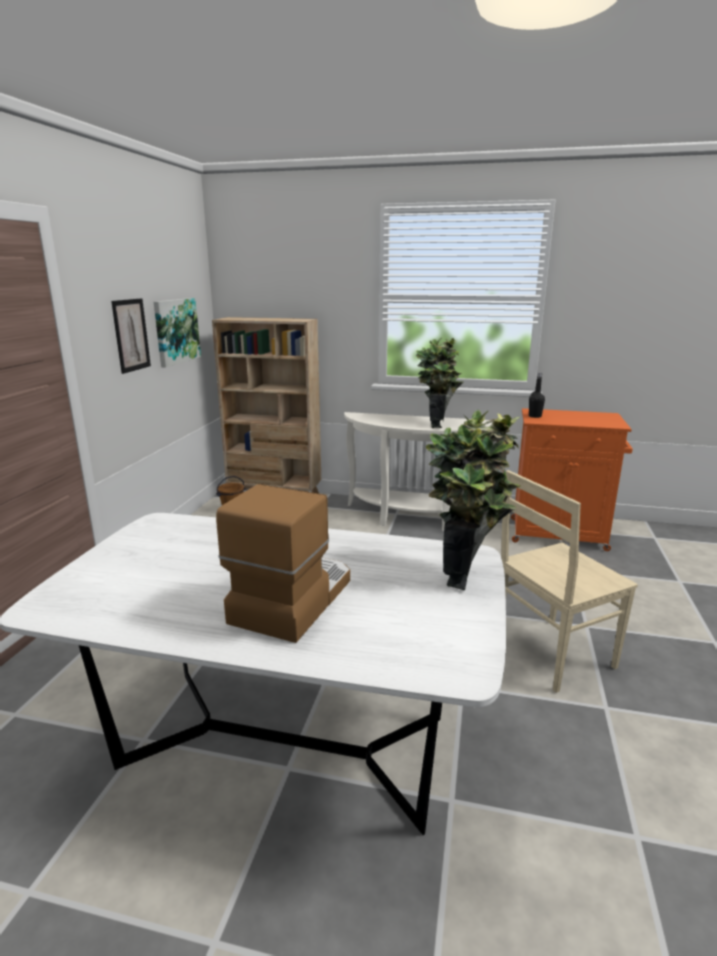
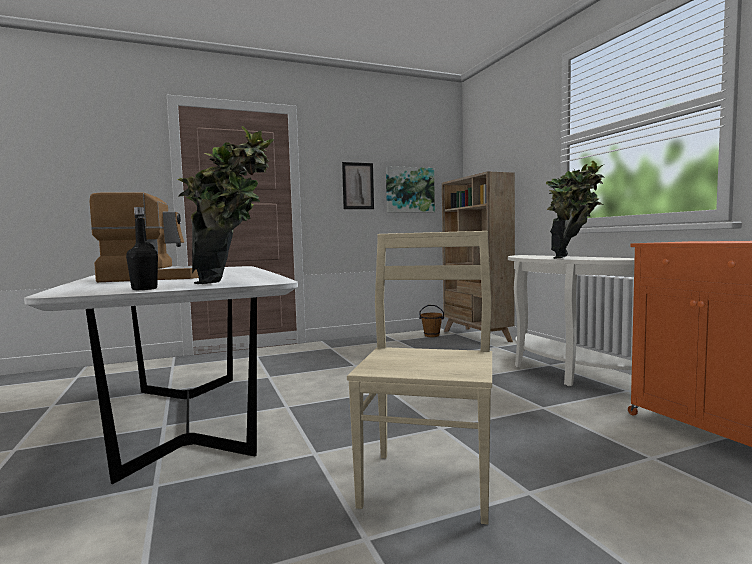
camera: 55 degrees right, 15 degrees down
beige chair [501,470,638,693] -> beige chair turned 75 degrees clockwise [347,231,492,525]
black bottle [529,372,545,418] -> black bottle moved to [126,207,158,290]

